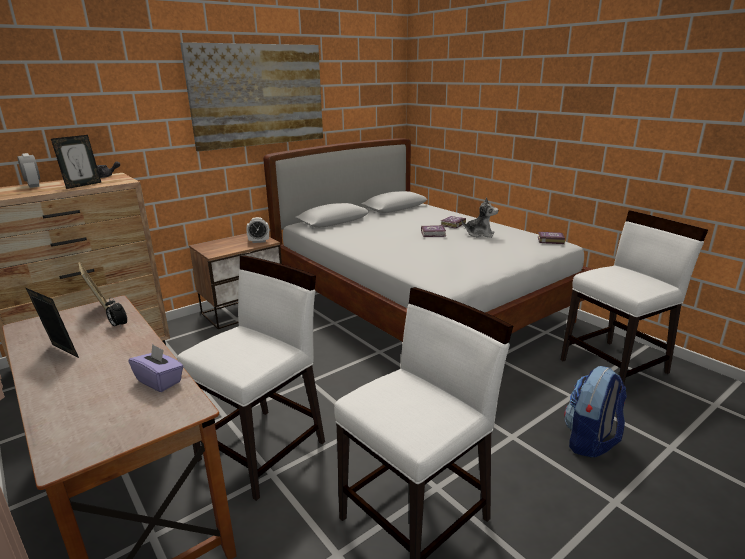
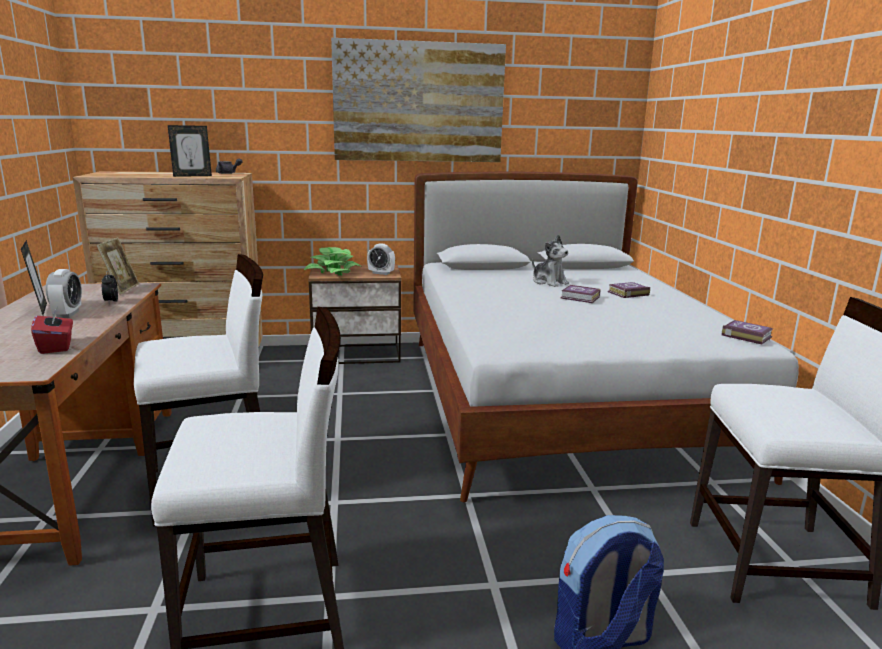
camera: 30 degrees right, 5 degrees down
alarm clock [17,153,40,188] -> alarm clock moved to [46,269,82,318]
purple tissue box [128,344,184,392] -> red tissue box [31,307,73,354]
plush toy [461,197,499,238] -> plush toy moved to [532,234,569,287]
none -> potted plant [304,247,362,276]

